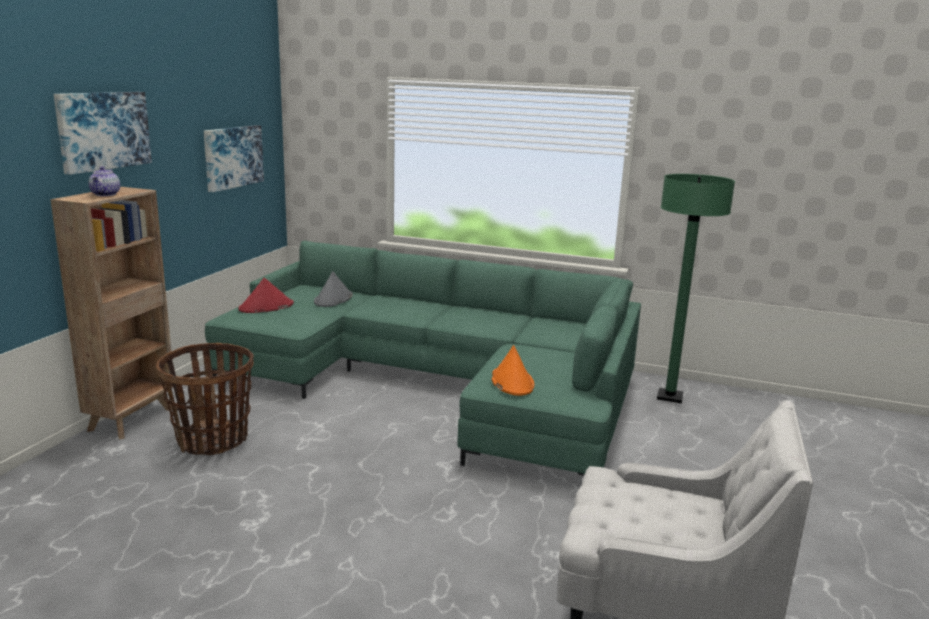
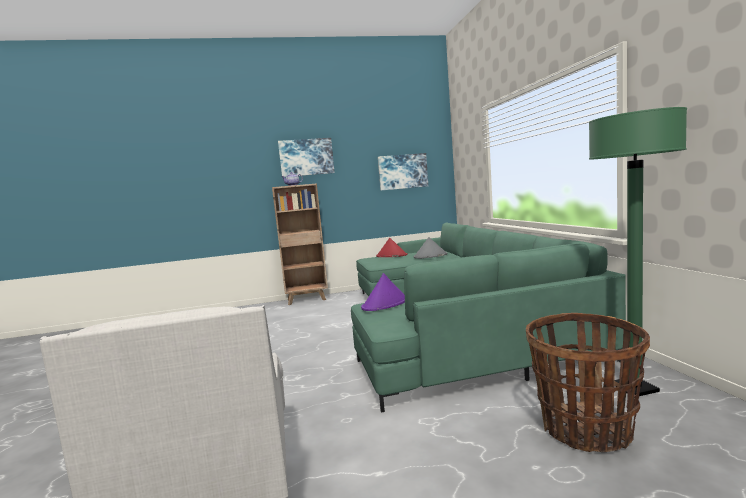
camera: 60 degrees right, 10 degrees down
basket [156,343,254,455] -> basket moved to [526,313,650,452]
orange hat [491,345,534,396] -> purple hat [361,273,405,311]

